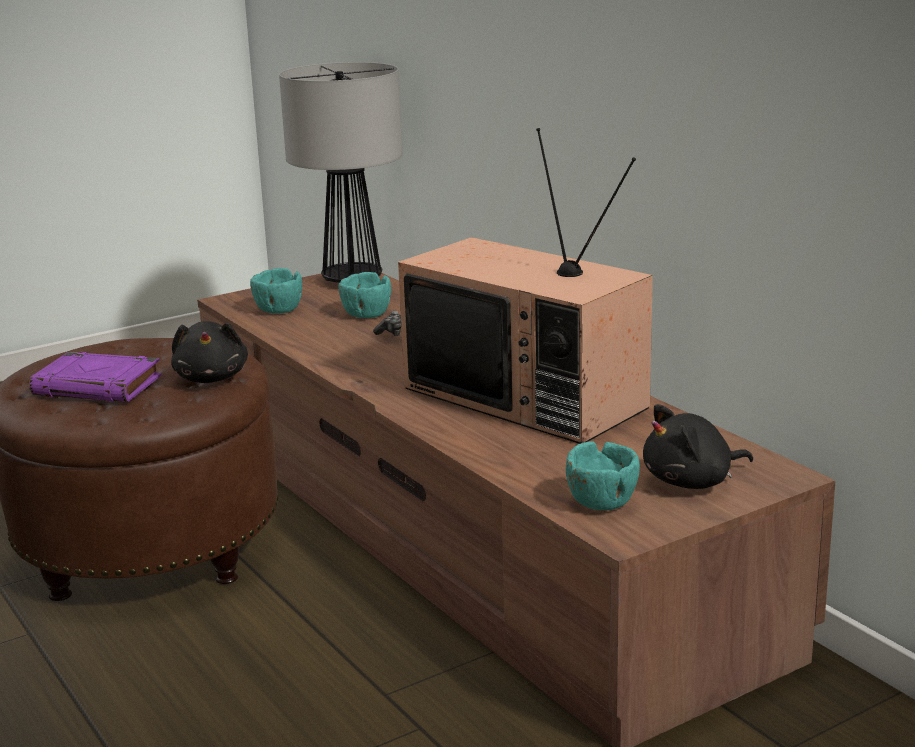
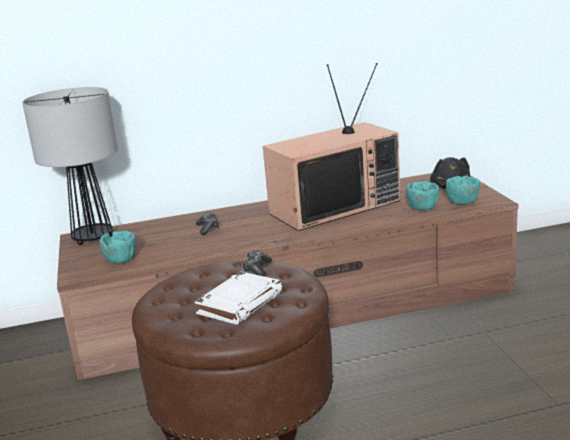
camera: 70 degrees left, 0 degrees up
purple book [29,352,162,402] -> white book [195,271,283,325]
black plush toy [171,321,248,383] -> game controller [241,250,272,276]
turquoise bowl [339,272,391,318] -> turquoise bowl moved to [406,181,439,210]

